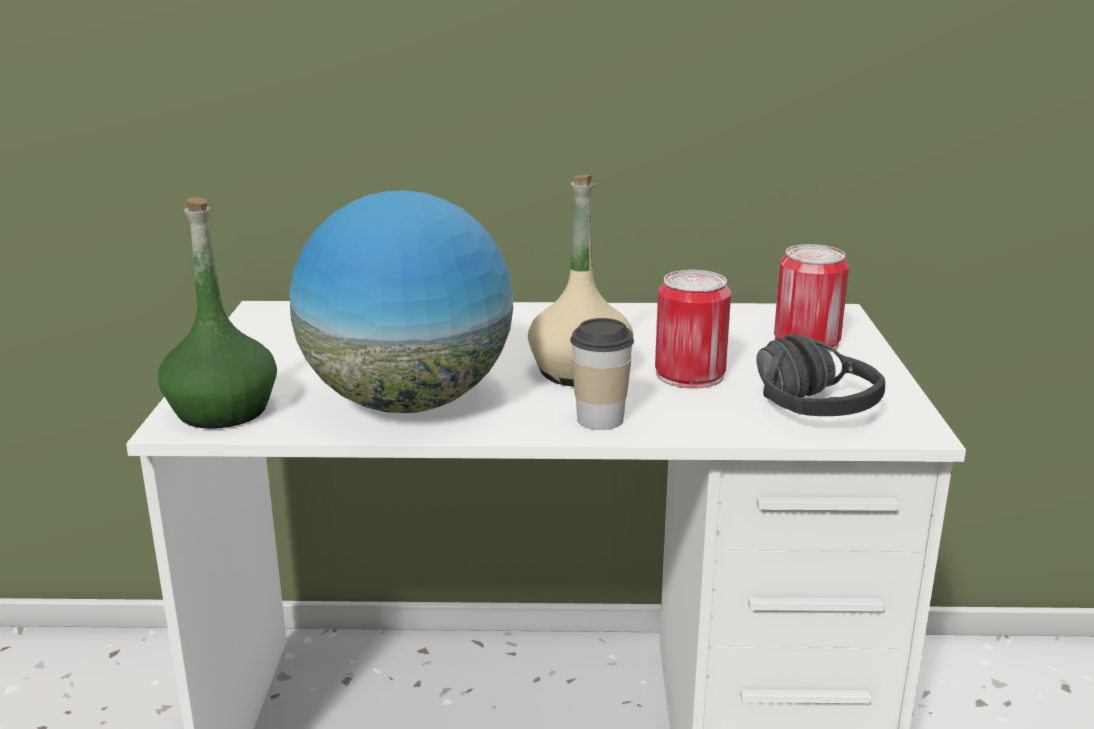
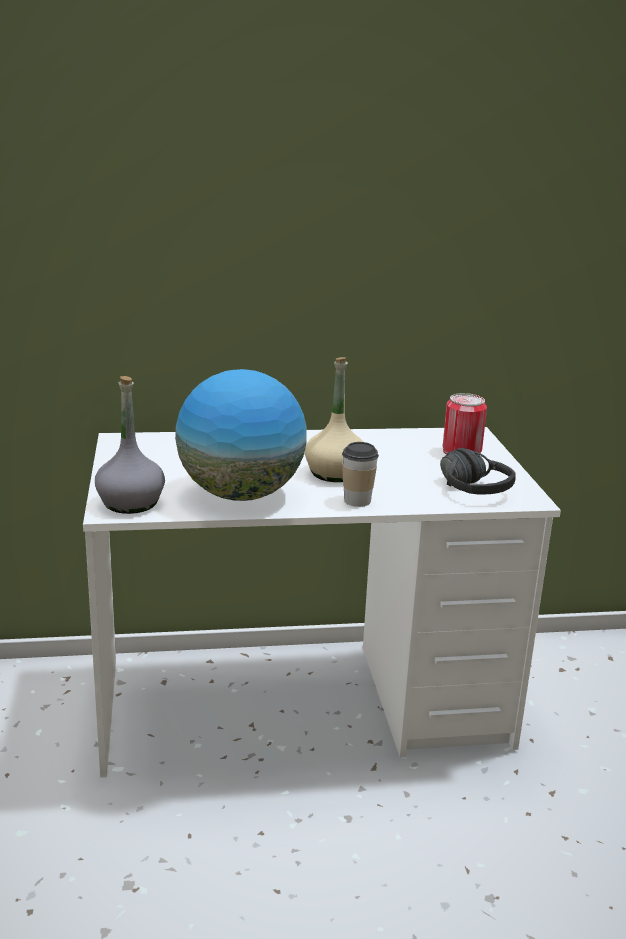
camera: 10 degrees left, 0 degrees up
green bottle [158,198,277,429] -> grey bottle [95,376,165,514]
can [655,270,731,388] -> none

